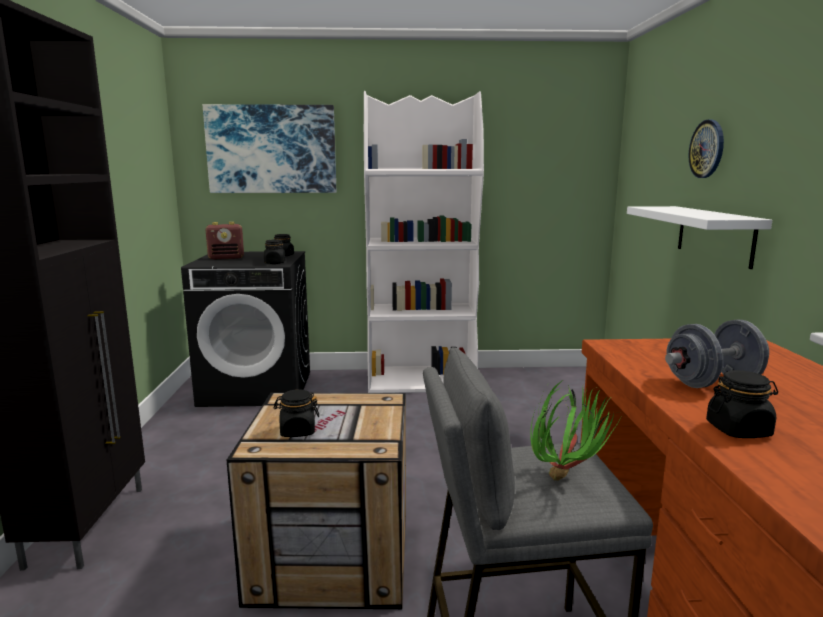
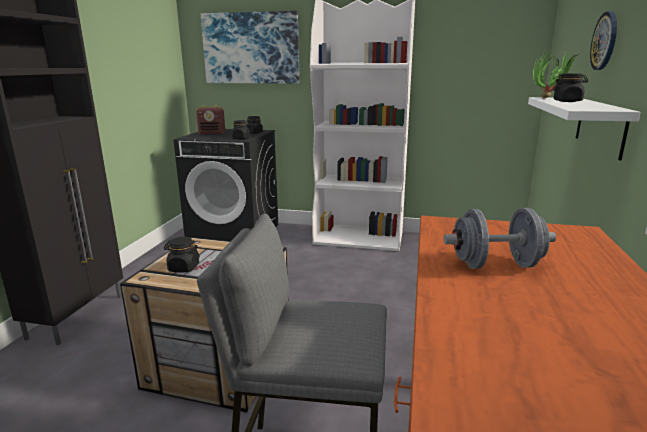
camera: 15 degrees right, 5 degrees up
potted plant [530,376,618,481] -> potted plant moved to [533,50,580,98]
black jar [706,370,778,438] -> black jar moved to [553,73,588,102]

